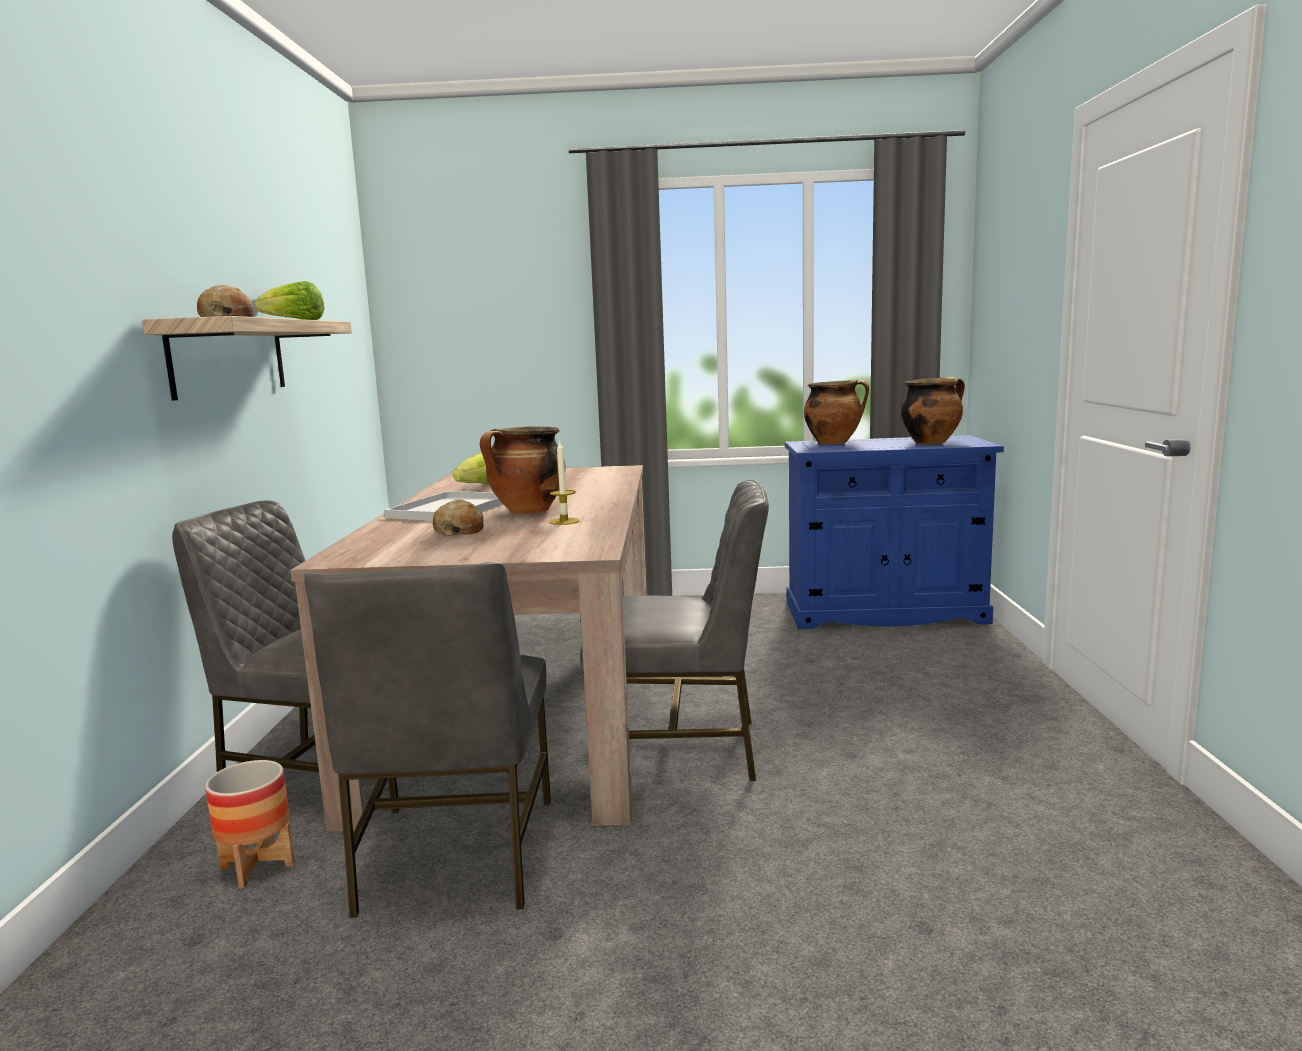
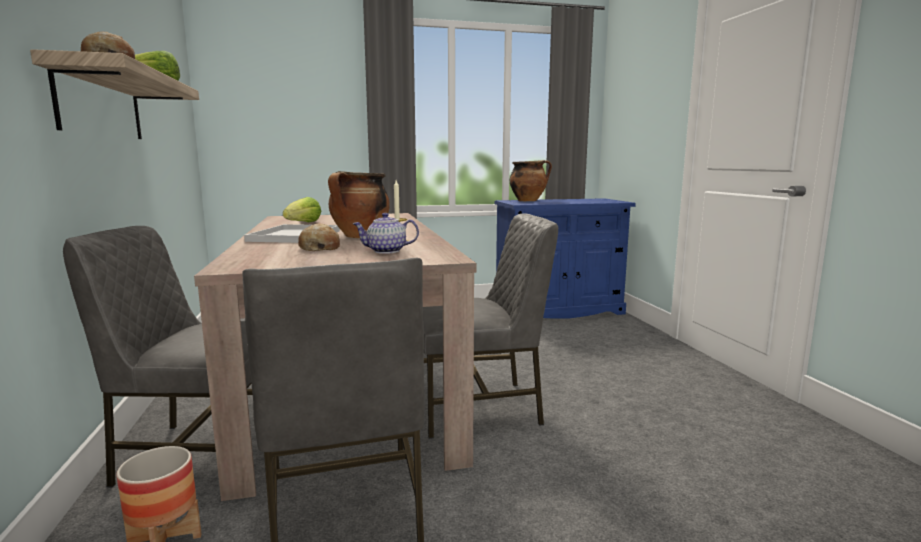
camera: 15 degrees left, 0 degrees up
cooking pot [901,377,965,444] -> none
none -> teapot [353,213,419,254]

